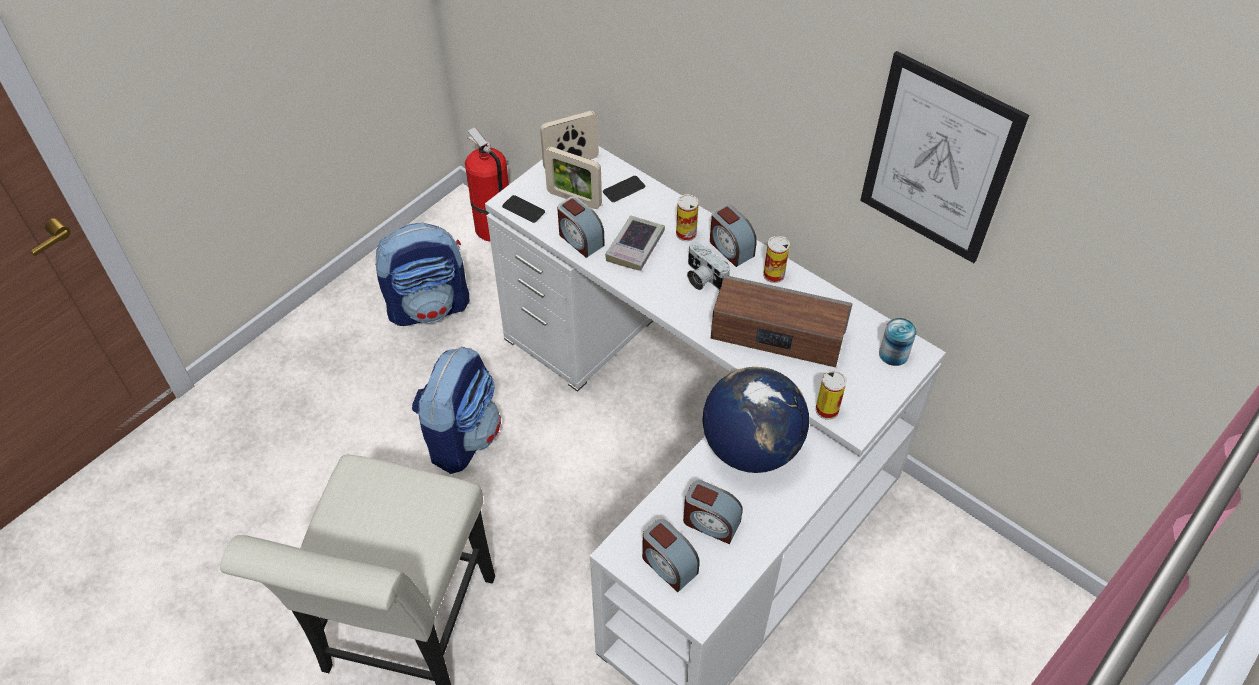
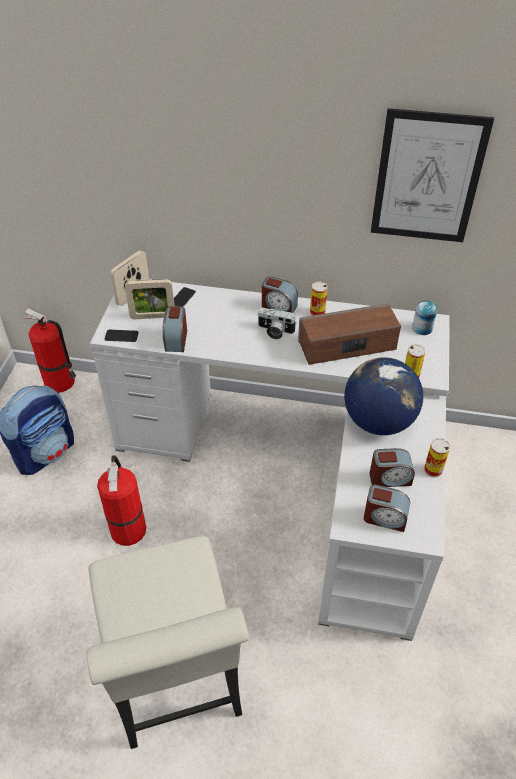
camera: 30 degrees left, 5 degrees down
backpack [412,347,501,474] -> fire extinguisher [97,455,146,546]
alarm clock [557,196,605,258] -> alarm clock turned 75 degrees clockwise [162,306,187,352]
book [605,215,665,271] -> none
can [676,194,699,241] -> can moved to [424,438,450,477]

